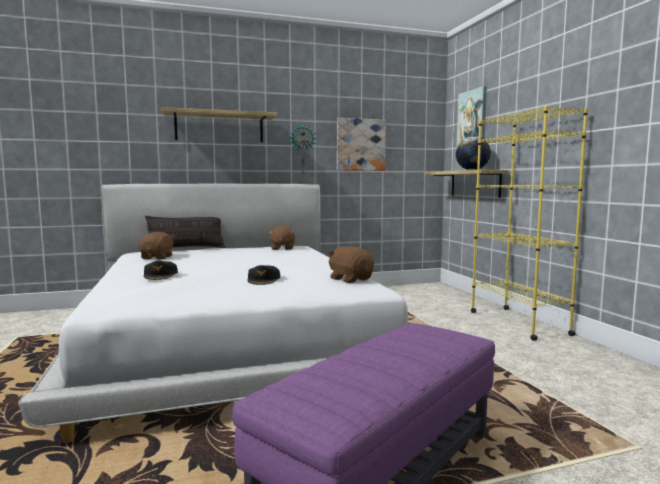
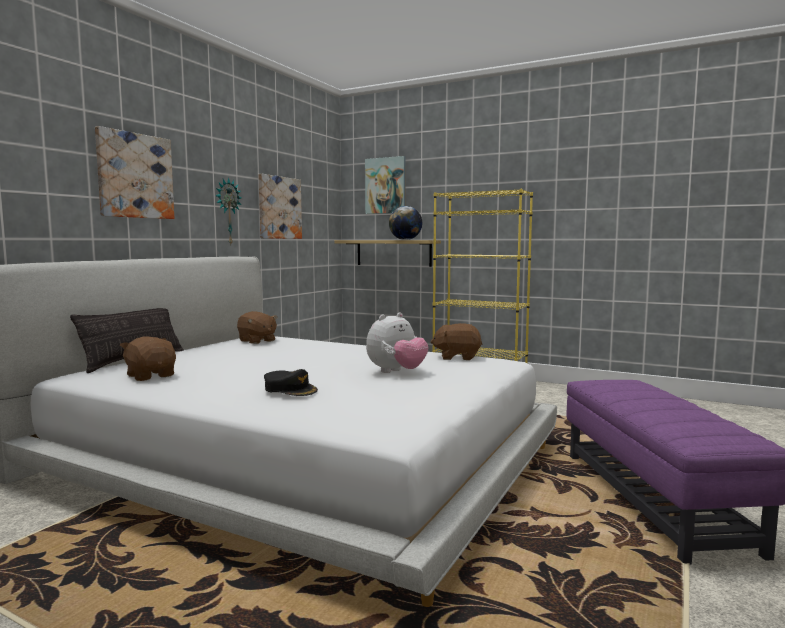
camera: 45 degrees left, 0 degrees up
shelf [162,107,277,142] -> picture [95,126,174,219]
black cap [247,265,280,285] -> plush toy [366,312,429,373]

